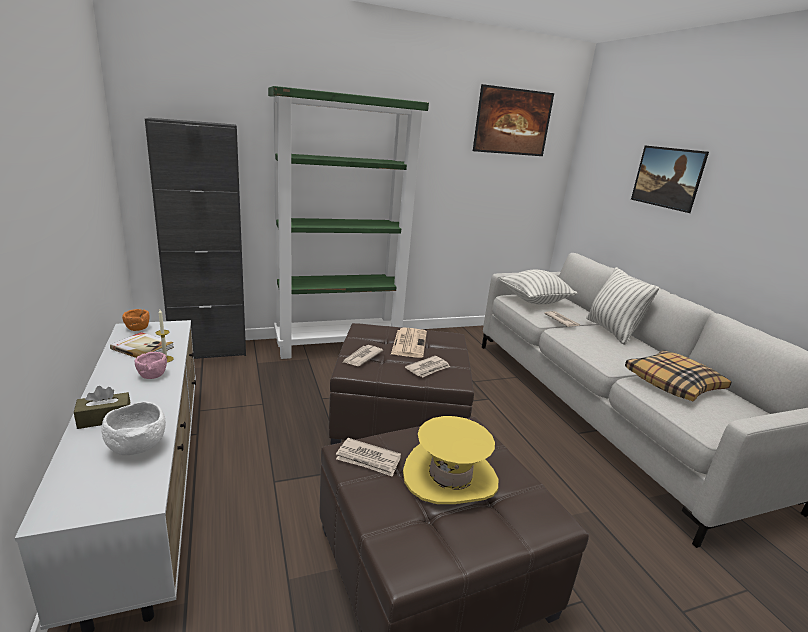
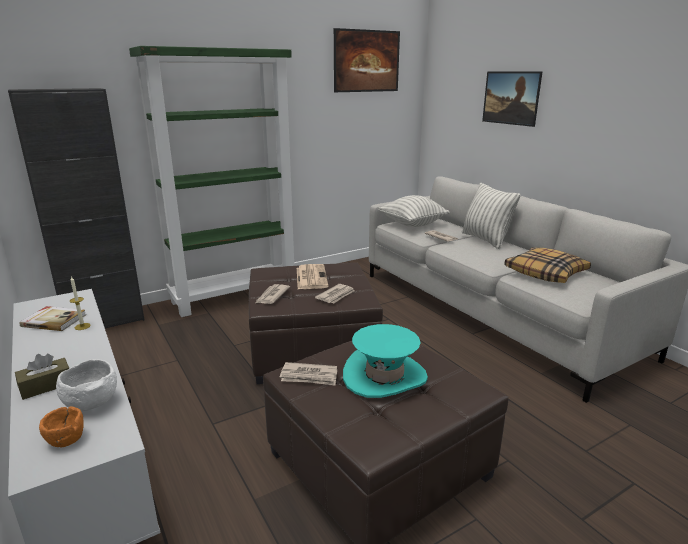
camera: 10 degrees left, 0 degrees up
orange bowl [122,309,150,331] -> orange bowl moved to [39,406,83,447]
pink bowl [135,352,167,379] -> none
yellow hat [403,416,498,504] -> turquoise hat [343,324,428,398]

